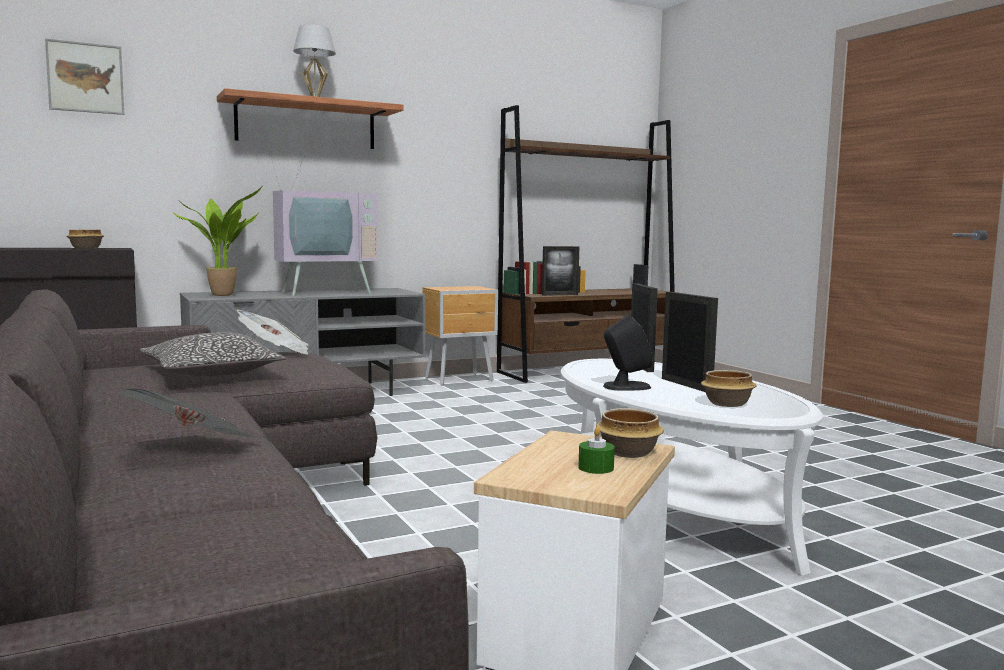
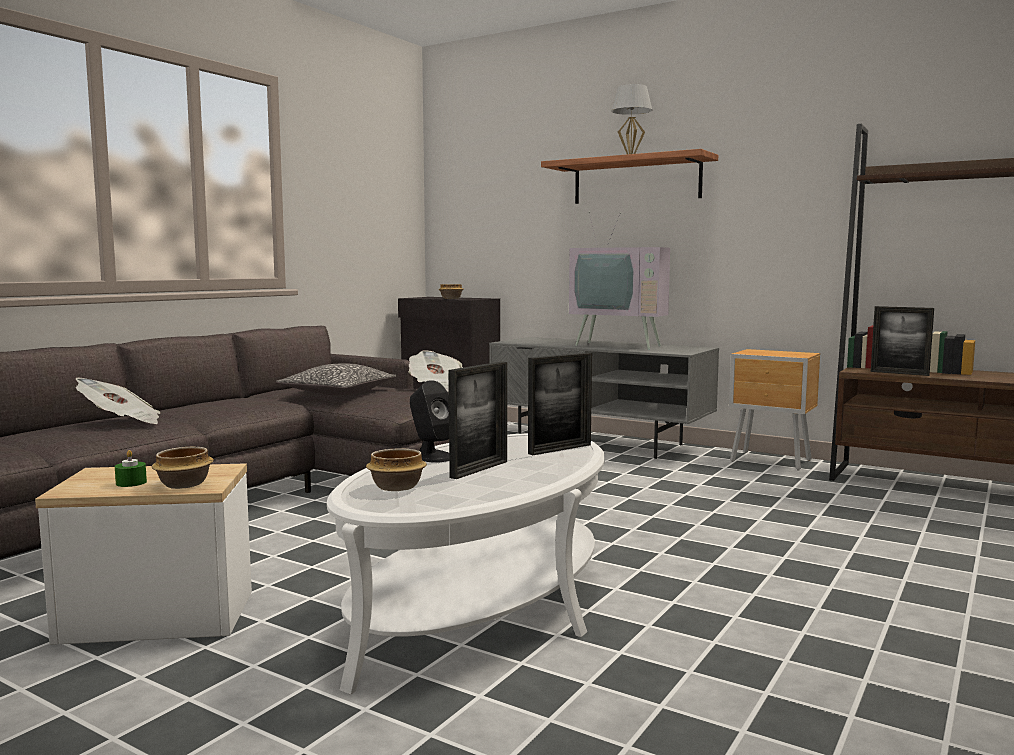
camera: 60 degrees right, 0 degrees up
picture [45,38,124,115] -> none
potted plant [173,185,263,296] -> none

